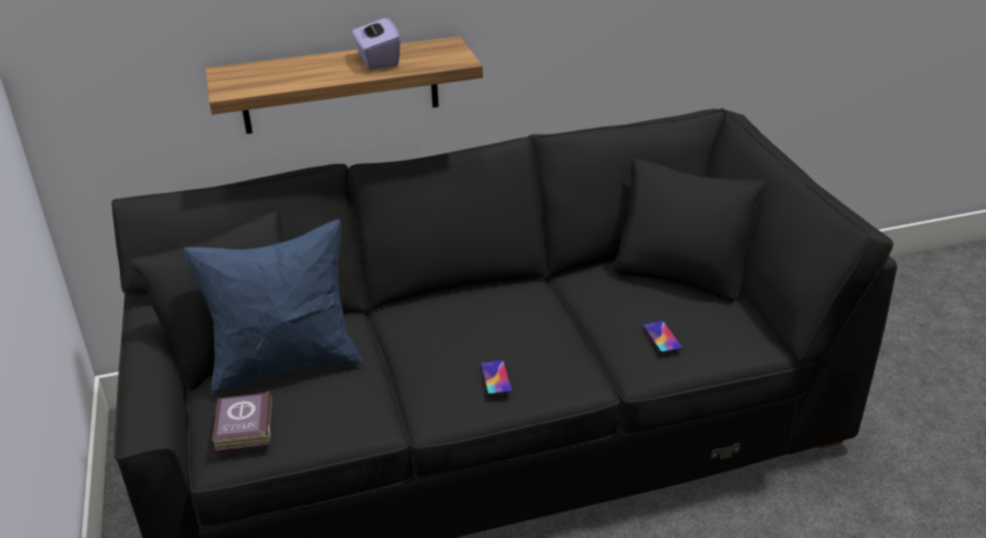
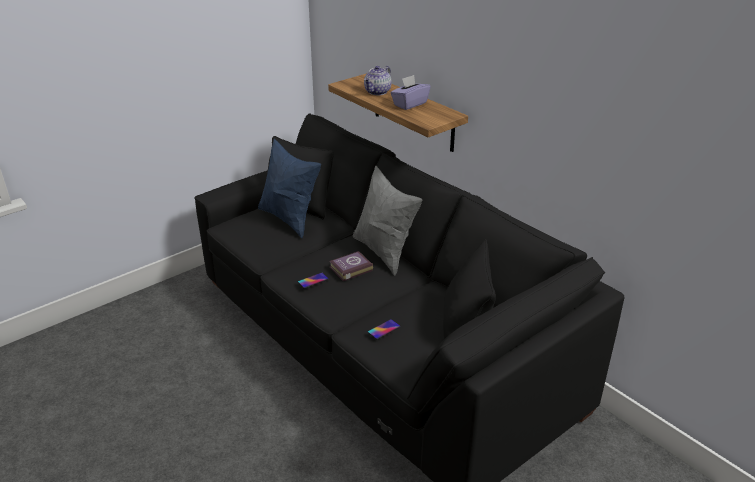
camera: 65 degrees right, 0 degrees up
book [212,391,272,453] -> book moved to [330,251,373,281]
none -> grey pillow [353,166,422,276]
none -> teapot [364,66,392,95]

